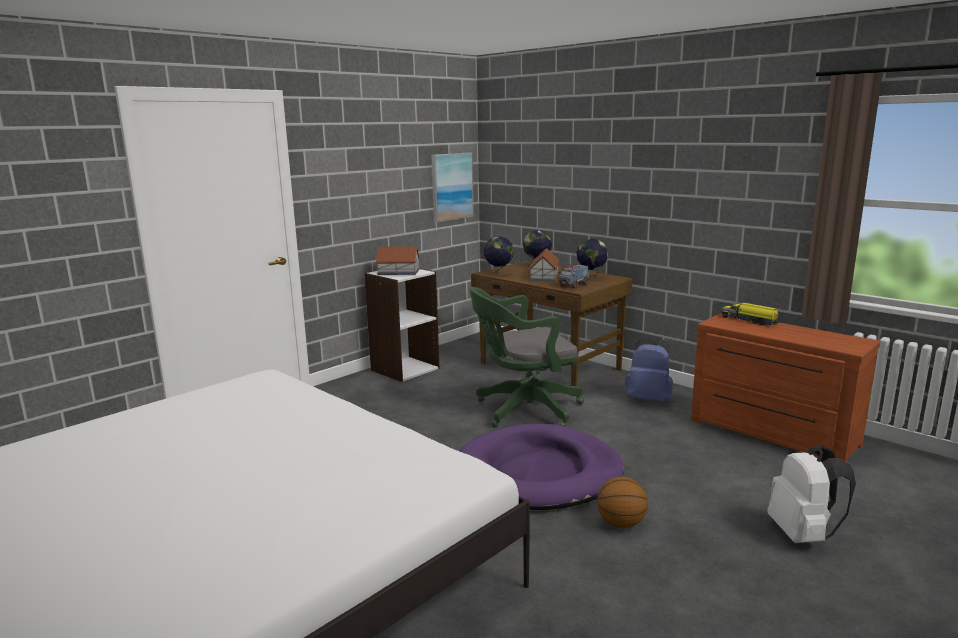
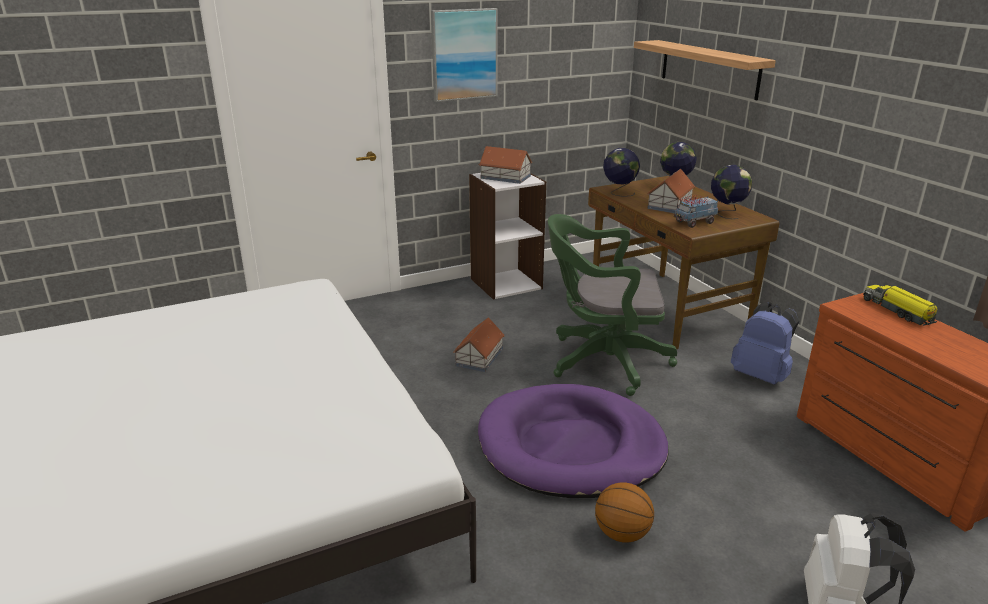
camera: 20 degrees right, 10 degrees up
picture [431,152,474,222] -> picture moved to [431,8,498,102]
none -> toy house [453,317,505,372]
none -> shelf [634,40,776,100]

